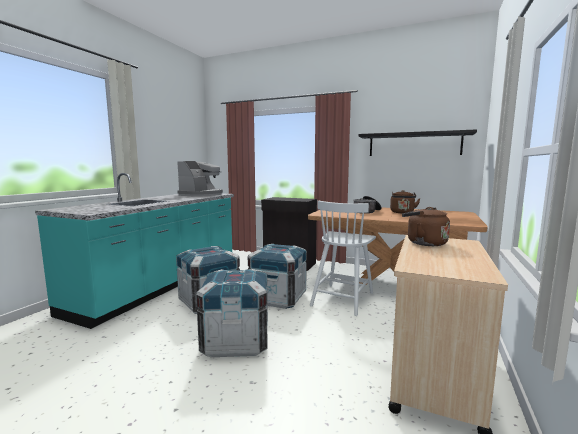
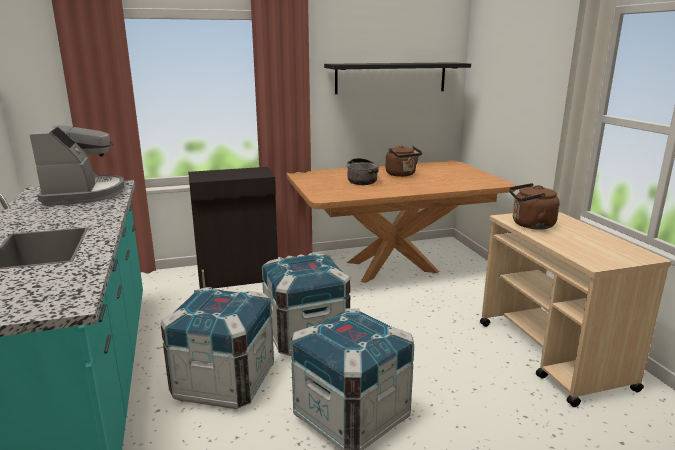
camera: 40 degrees left, 10 degrees up
white chair [310,201,376,316] -> none

